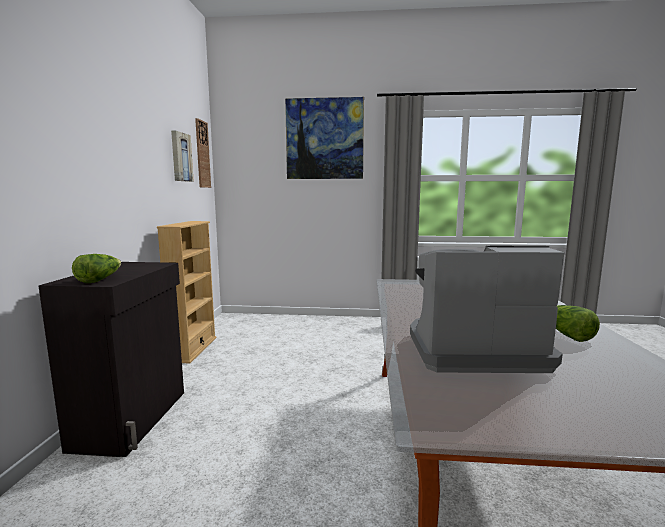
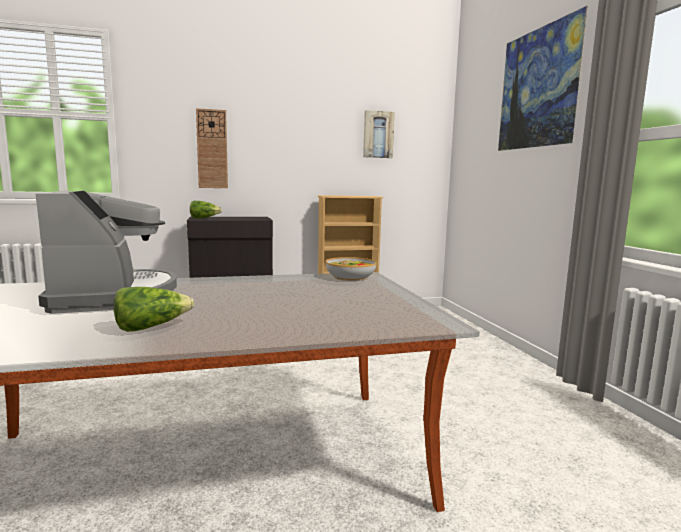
camera: 70 degrees right, 0 degrees up
wall clock [195,118,211,188] -> wall clock moved to [196,108,228,188]
none -> bowl [325,257,377,281]

